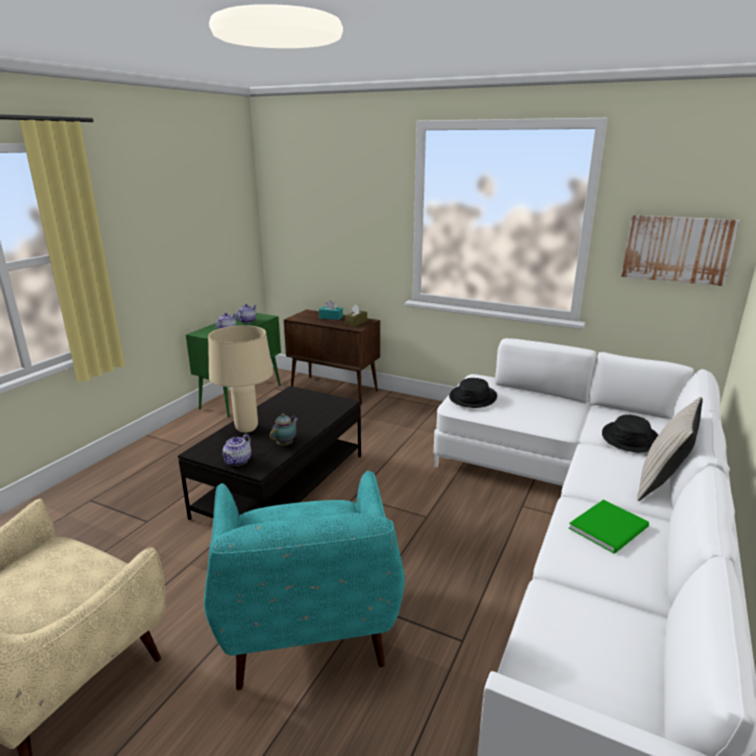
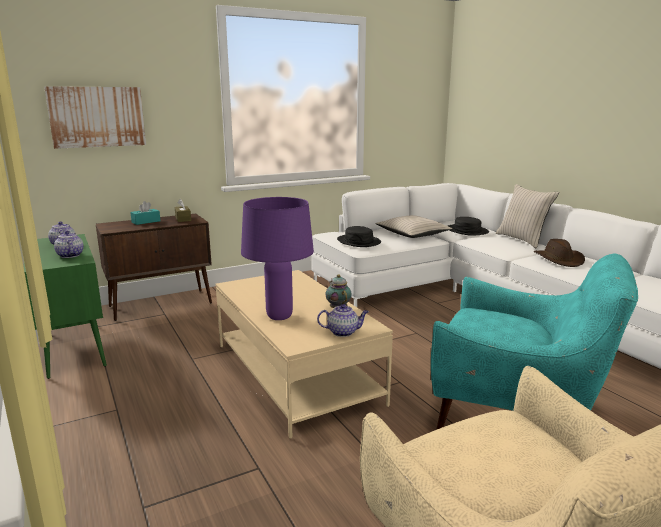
camera: 55 degrees left, 5 degrees down
black coffee table [178,386,361,520] -> beige coffee table [215,270,393,439]
beige table lamp [208,325,273,433] -> purple table lamp [241,197,314,320]
teapot [221,434,251,466] -> teapot turned 60 degrees counterclockwise [317,304,369,337]
green book [569,499,649,554] -> brown hat [534,239,585,267]
picture [621,215,740,286] -> picture moved to [44,86,146,149]
none -> beige pillow [376,215,452,238]

